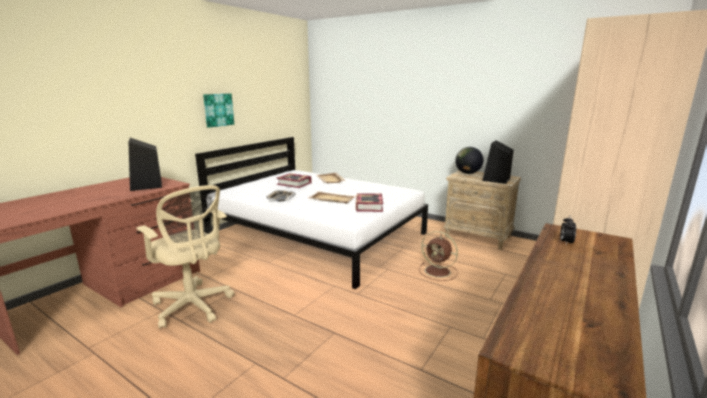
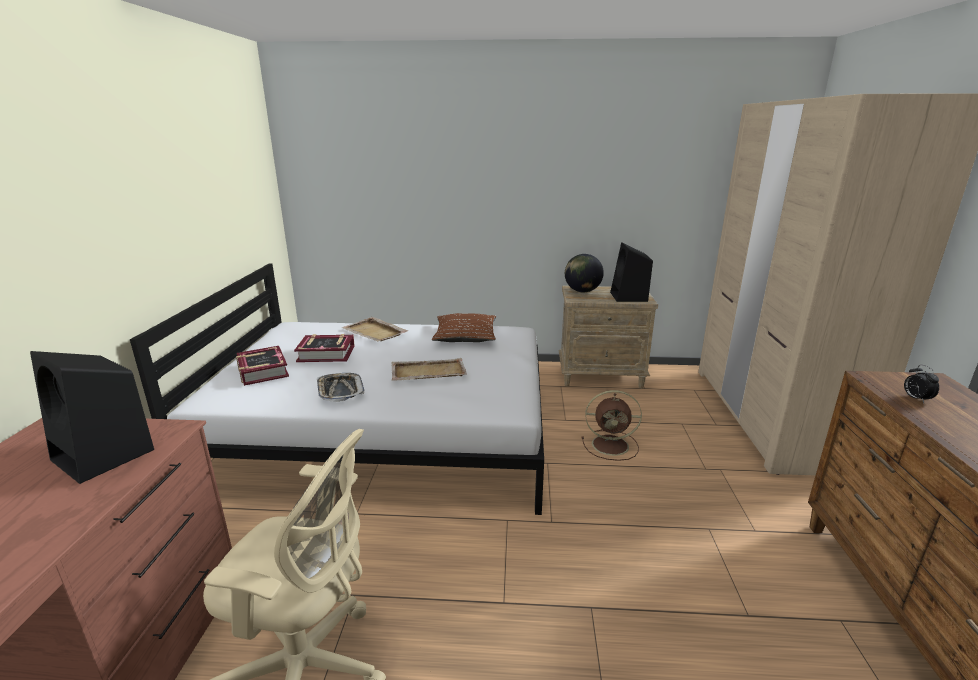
camera: 30 degrees left, 5 degrees up
picture [203,93,234,128] -> none
book [356,193,383,212] -> book moved to [236,346,289,386]
none -> brown pillow [432,313,496,342]

